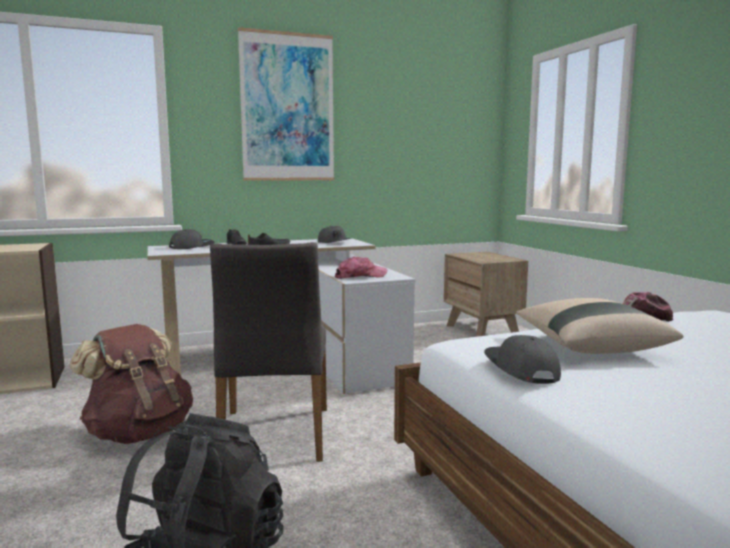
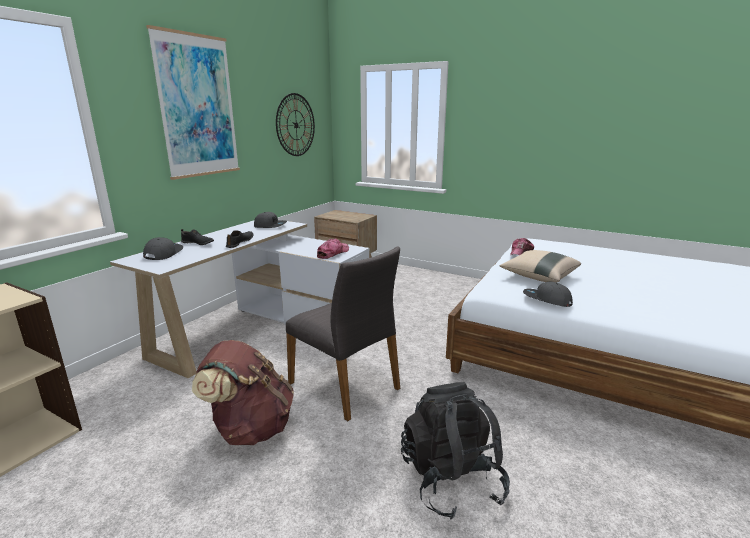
camera: 40 degrees left, 10 degrees up
none -> wall clock [276,93,315,156]

